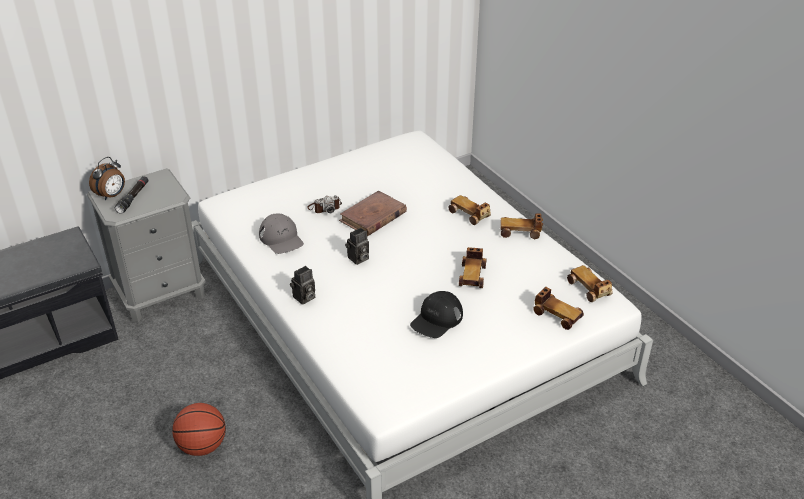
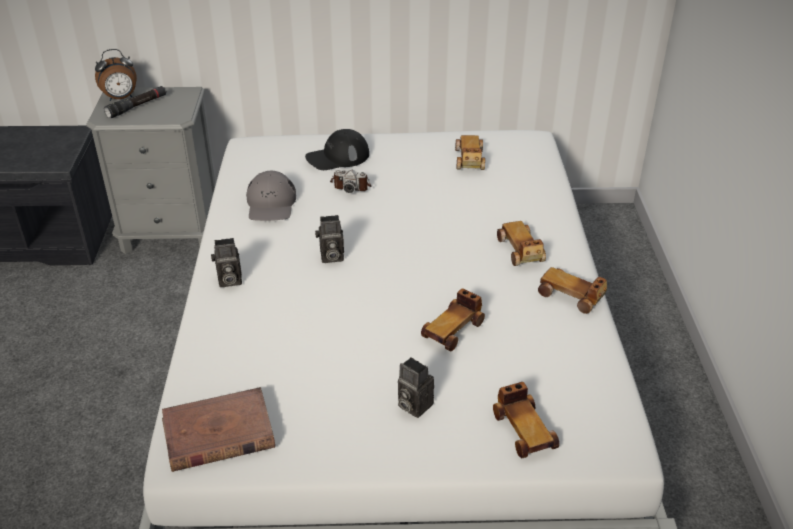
camera: 30 degrees right, 0 degrees up
basketball [172,403,226,456] -> none
brown book [339,191,407,236] -> brown book moved to [162,387,275,472]
black cap [410,291,463,338] -> black cap moved to [305,129,369,170]
toy car [567,265,613,302] -> toy car moved to [455,135,485,170]
none -> camera [398,357,434,418]

